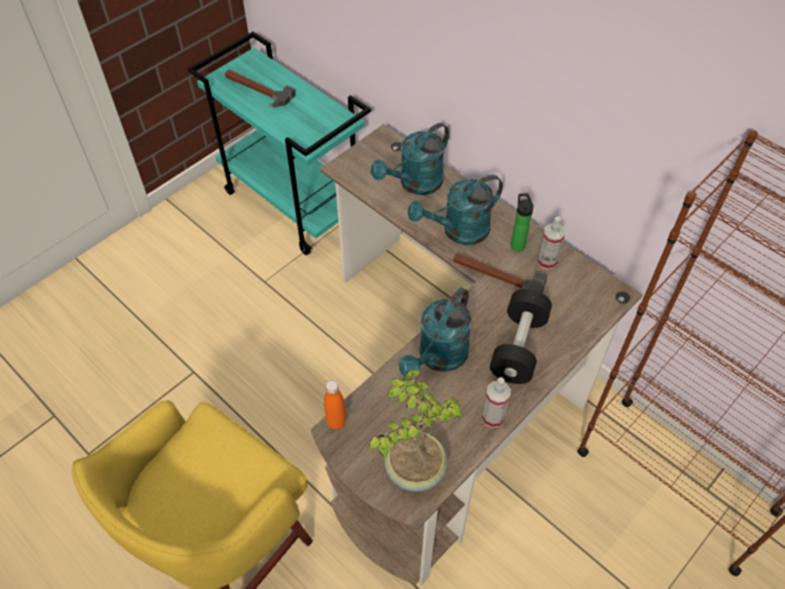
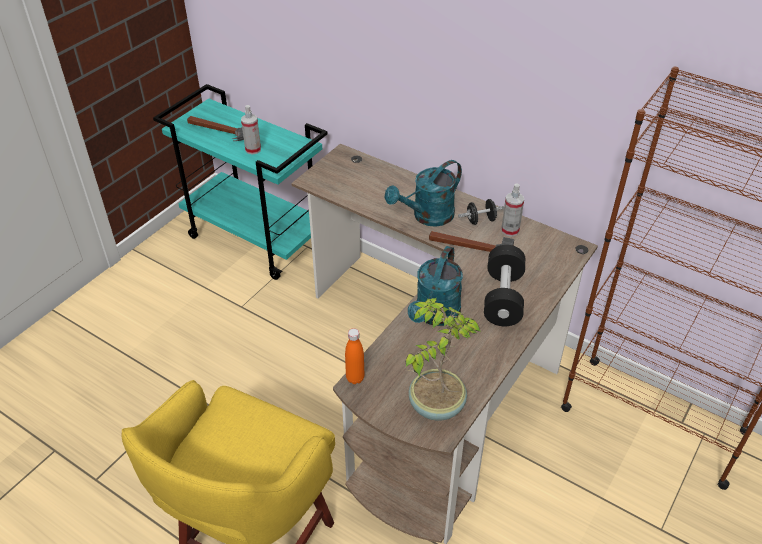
camera: 10 degrees left, 10 degrees down
turquoise watering can [371,123,449,195] -> none
spray bottle [482,377,511,428] -> spray bottle moved to [241,105,261,155]
bottle [510,193,534,252] -> black dumbbell [458,199,504,225]

